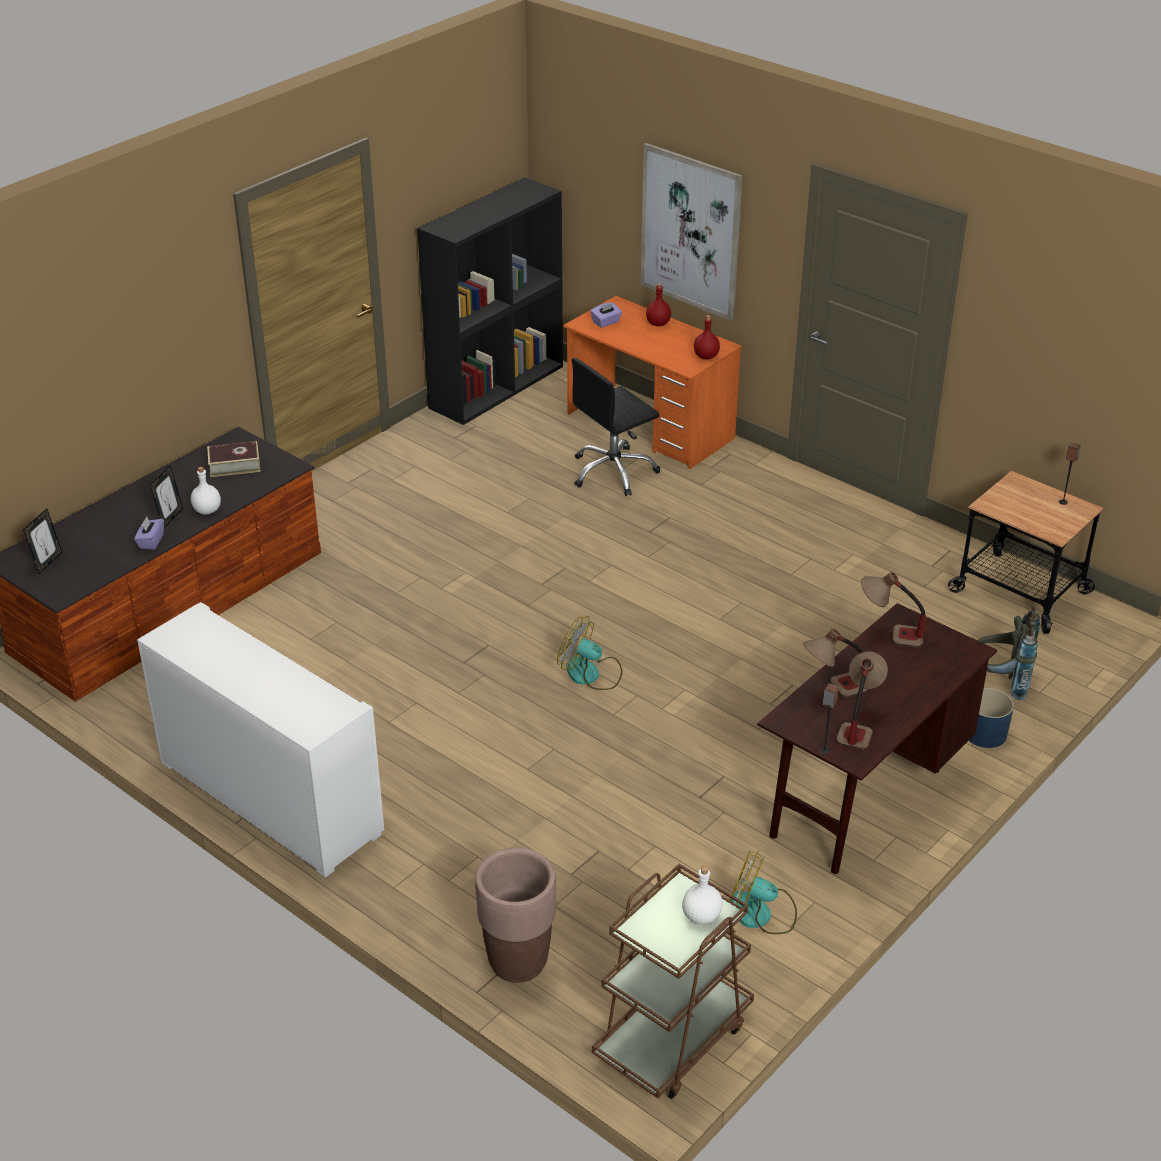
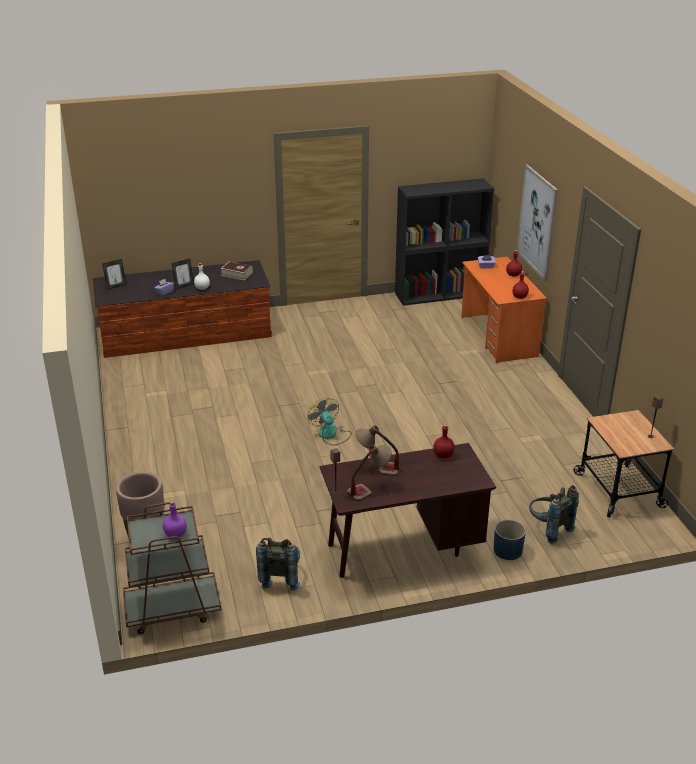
camera: 35 degrees right, 5 degrees down
white cabinet [137,602,384,878] -> none
black office chair [572,358,660,496] -> none
white bottle [682,866,723,925] -> purple bottle [163,501,187,537]
fan [730,850,797,934] -> grey backpack [256,537,301,591]
table lamp [861,572,926,647] -> red bottle [433,424,455,458]

